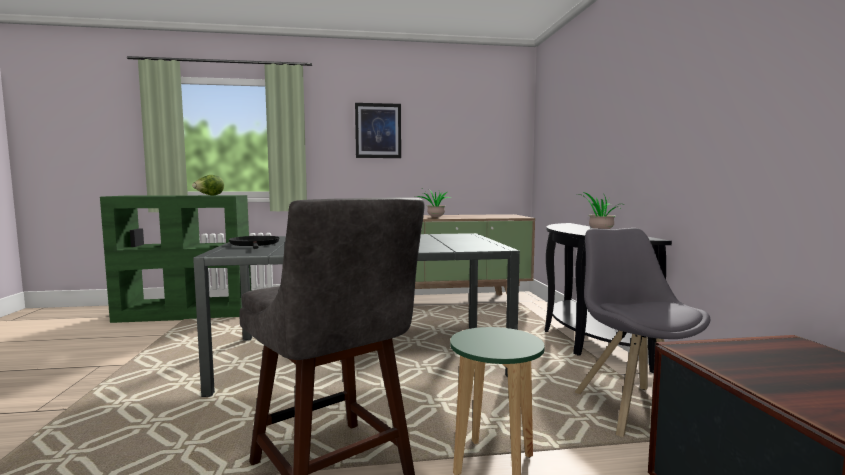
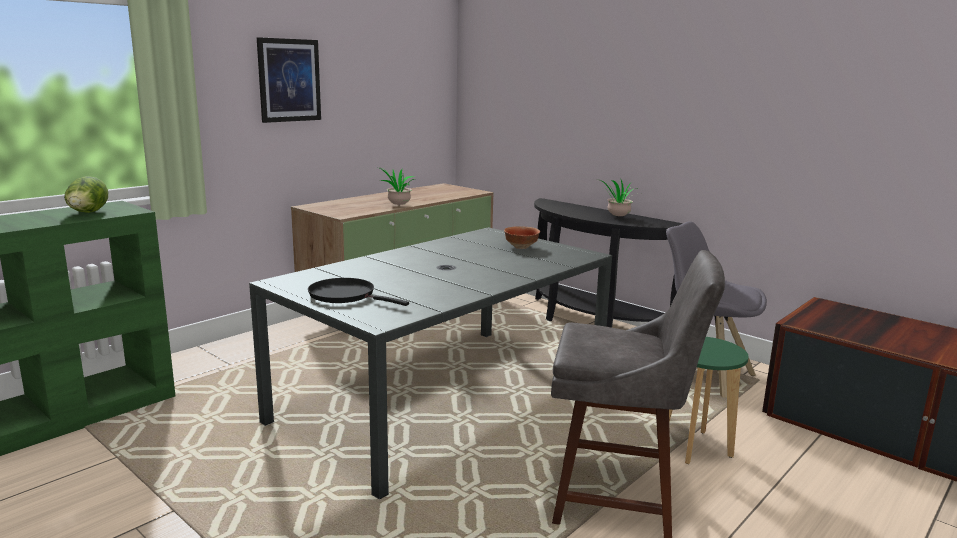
camera: 40 degrees left, 10 degrees up
none -> bowl [504,226,540,249]

